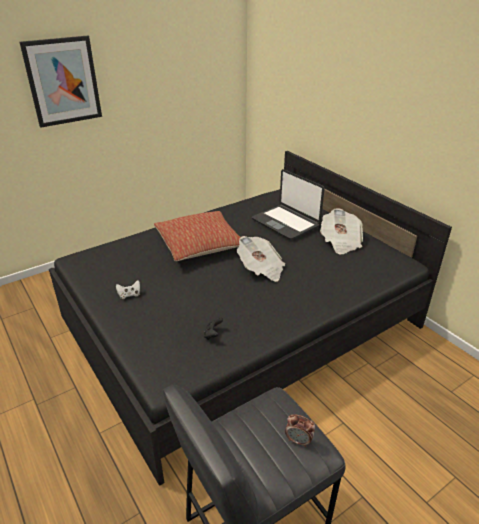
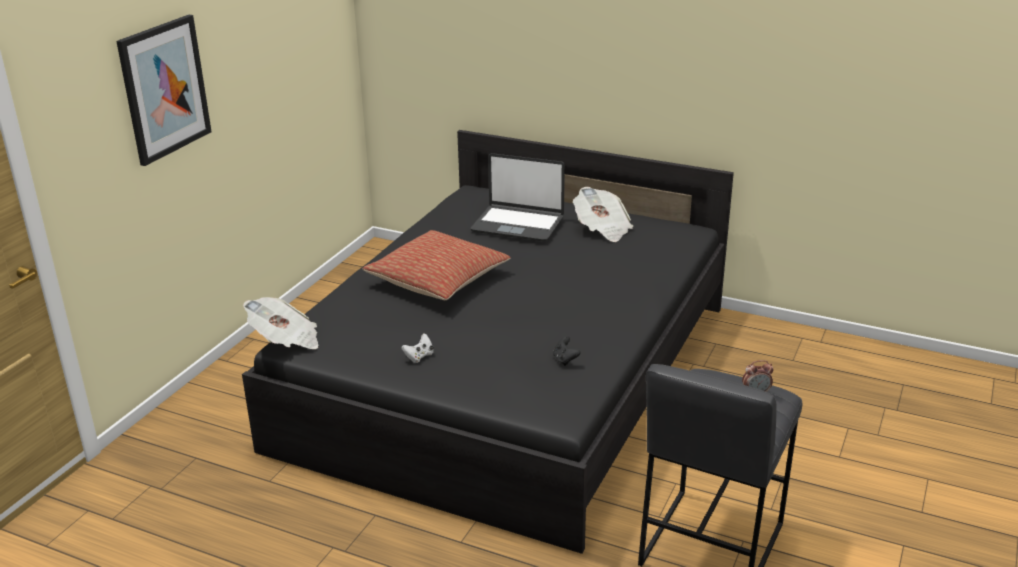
camera: 30 degrees left, 5 degrees down
newspaper [237,236,285,282] -> newspaper moved to [243,297,318,349]

